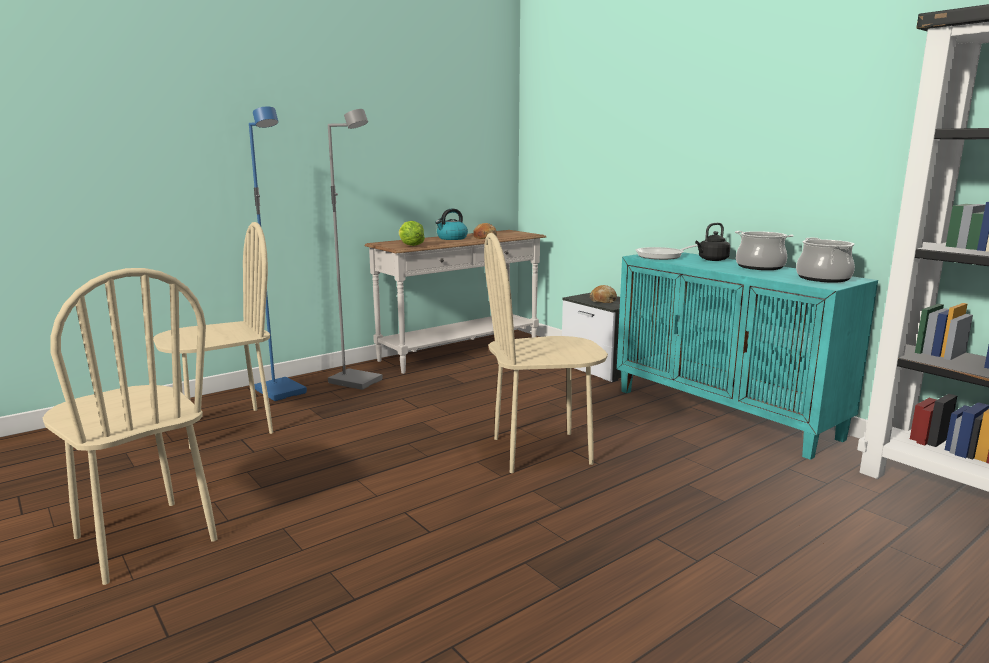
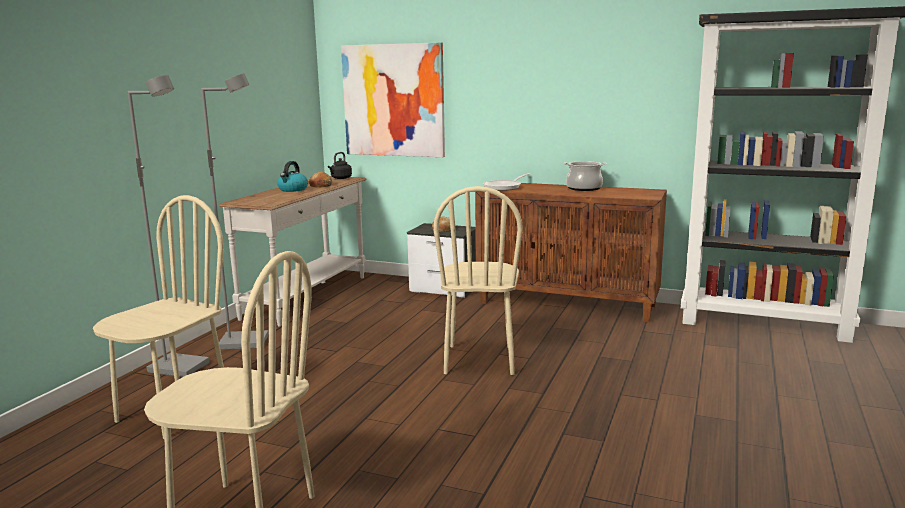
camera: 30 degrees left, 0 degrees up
blue floor lamp [249,106,307,401] -> grey floor lamp [127,75,209,377]
lettuce [399,221,425,246] -> none
beige chair [484,233,608,473] -> beige chair turned 45 degrees counterclockwise [433,186,523,375]
turquoise cabinet [617,252,878,460] -> brown cabinet [475,183,667,323]
black kettle [695,223,730,261] -> black kettle moved to [328,152,352,179]
cooking pot [796,238,855,282] -> none
none -> picture [341,43,445,157]

